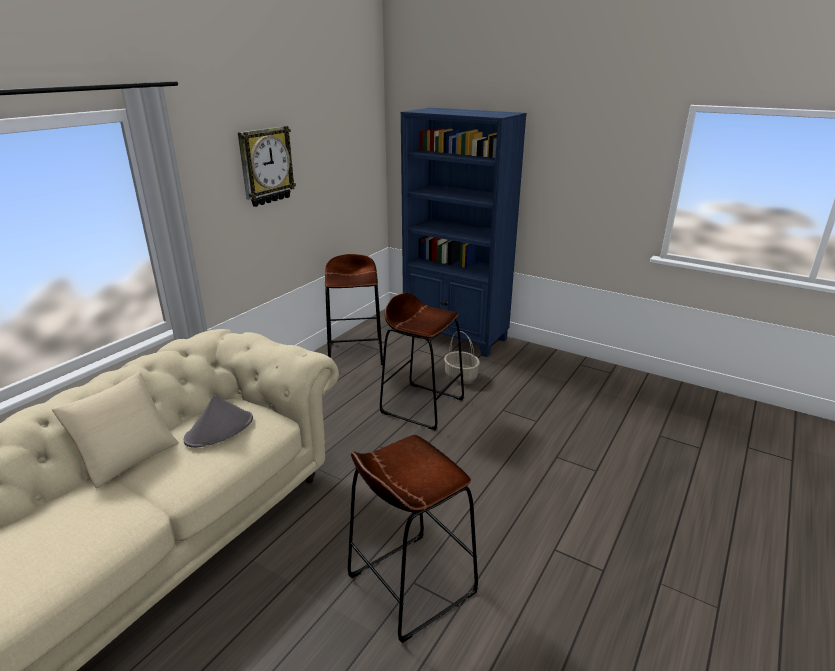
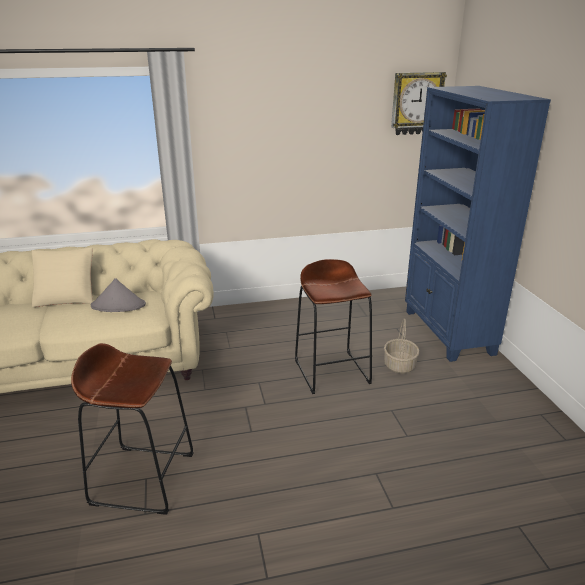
camera: 45 degrees right, 0 degrees up
wall clock [238,126,296,207] -> wall clock moved to [391,72,447,135]
brown stool [325,254,383,365] -> none

